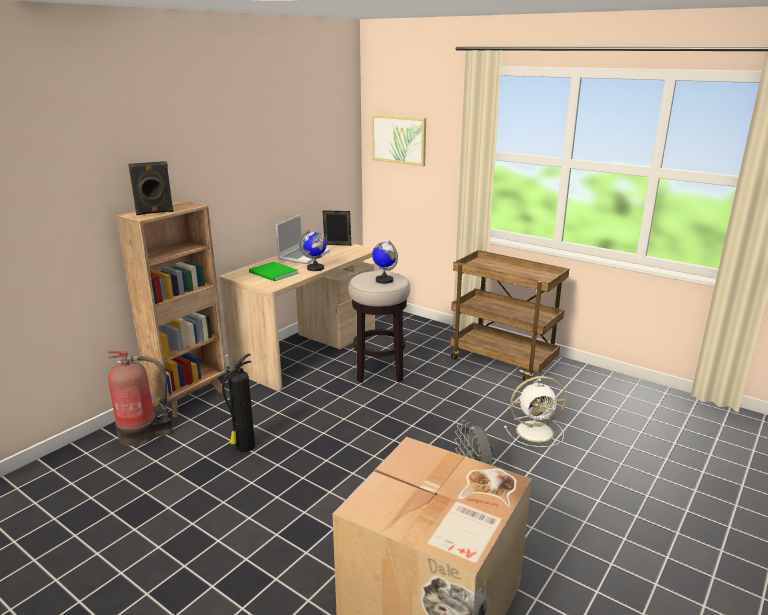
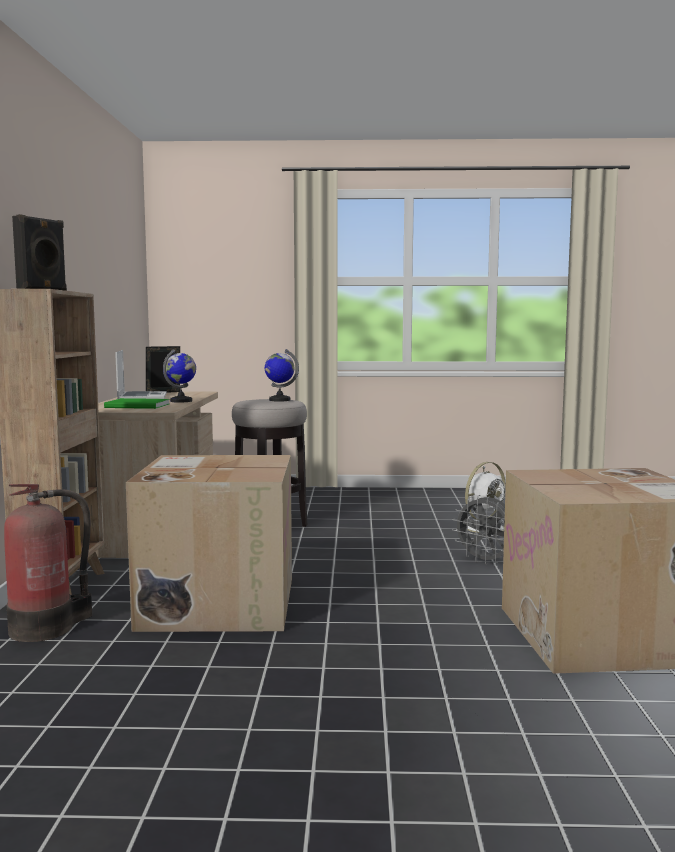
camera: 35 degrees left, 15 degrees down
fire extinguisher [222,353,255,452] -> cardboard box [126,455,292,632]
picture [372,114,426,166] -> none
brown cart [450,250,569,381] -> none

